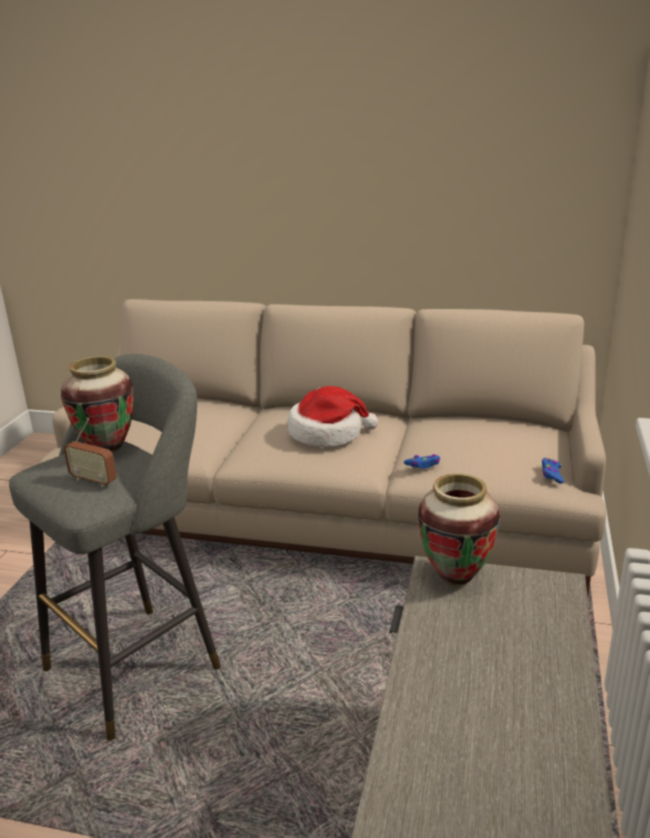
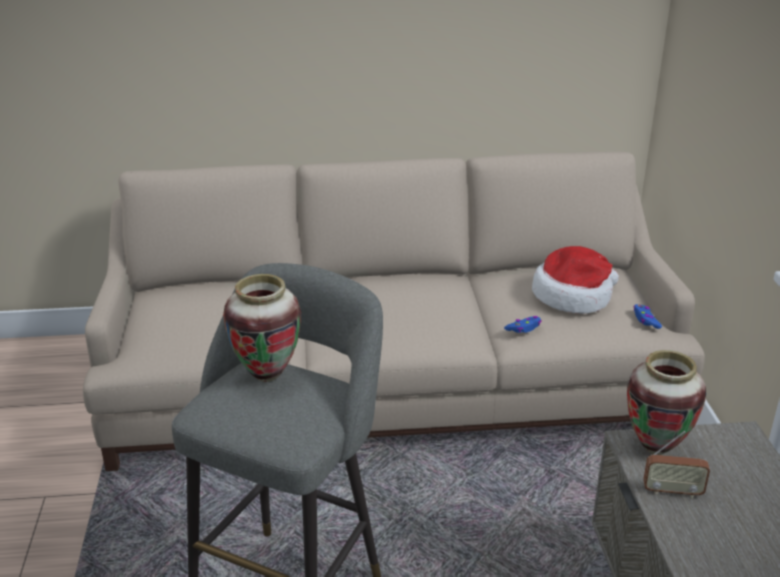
camera: 20 degrees left, 5 degrees up
radio [64,418,117,487] -> radio moved to [644,431,710,498]
hat [287,386,378,447] -> hat moved to [532,246,619,314]

